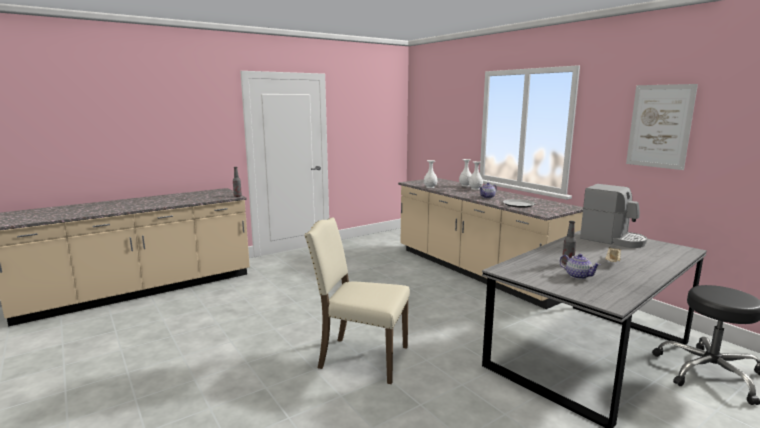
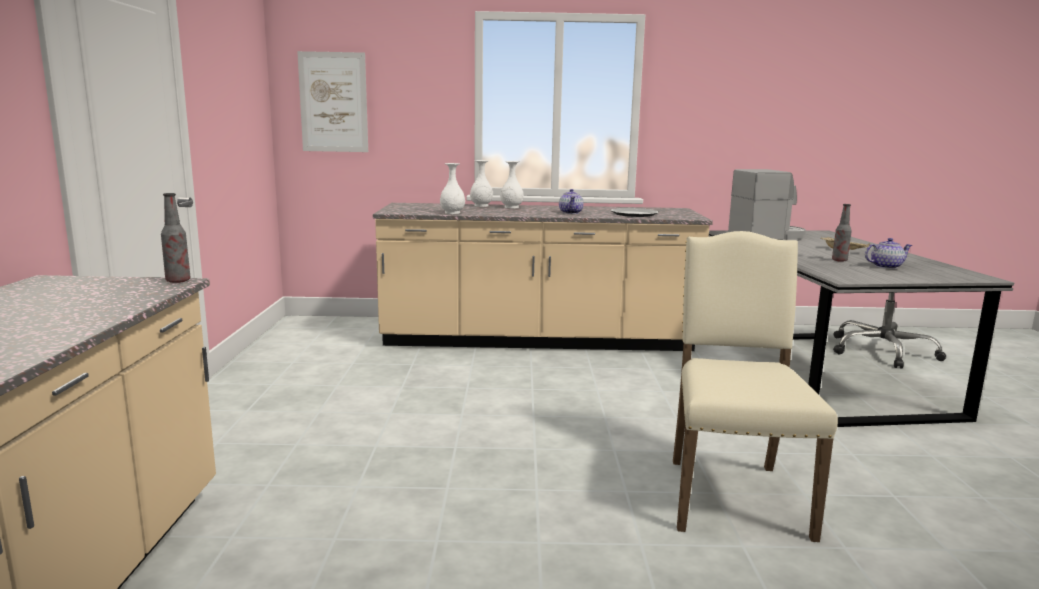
camera: 55 degrees left, 0 degrees up
beige chair [304,217,410,384] -> beige chair turned 135 degrees clockwise [673,231,838,542]
picture [626,84,698,170] -> picture moved to [297,51,368,152]

